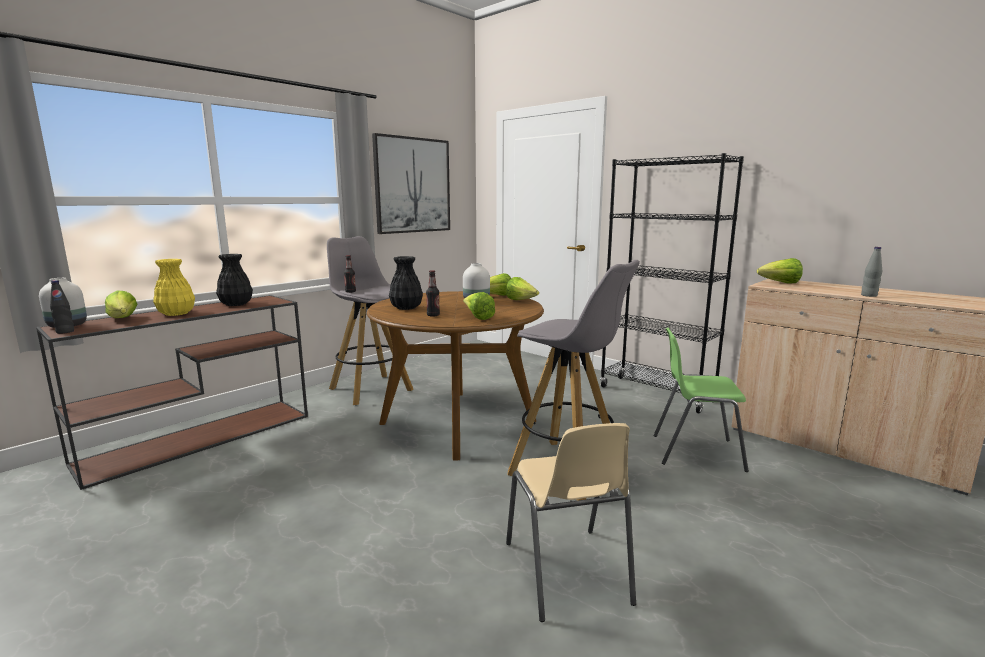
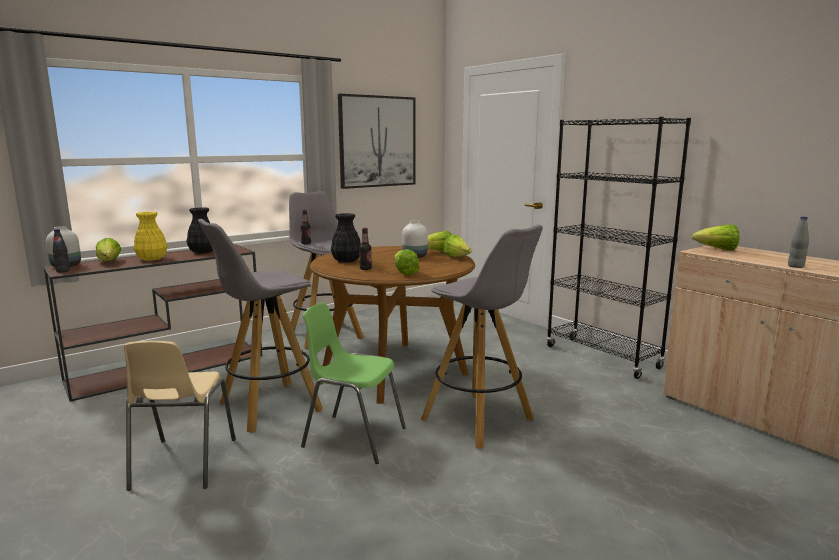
camera: 10 degrees right, 0 degrees up
beige chair [506,423,636,622] -> beige chair moved to [124,341,236,491]
green chair [654,328,749,472] -> green chair moved to [301,303,406,464]
none -> grey stool [198,219,323,433]

